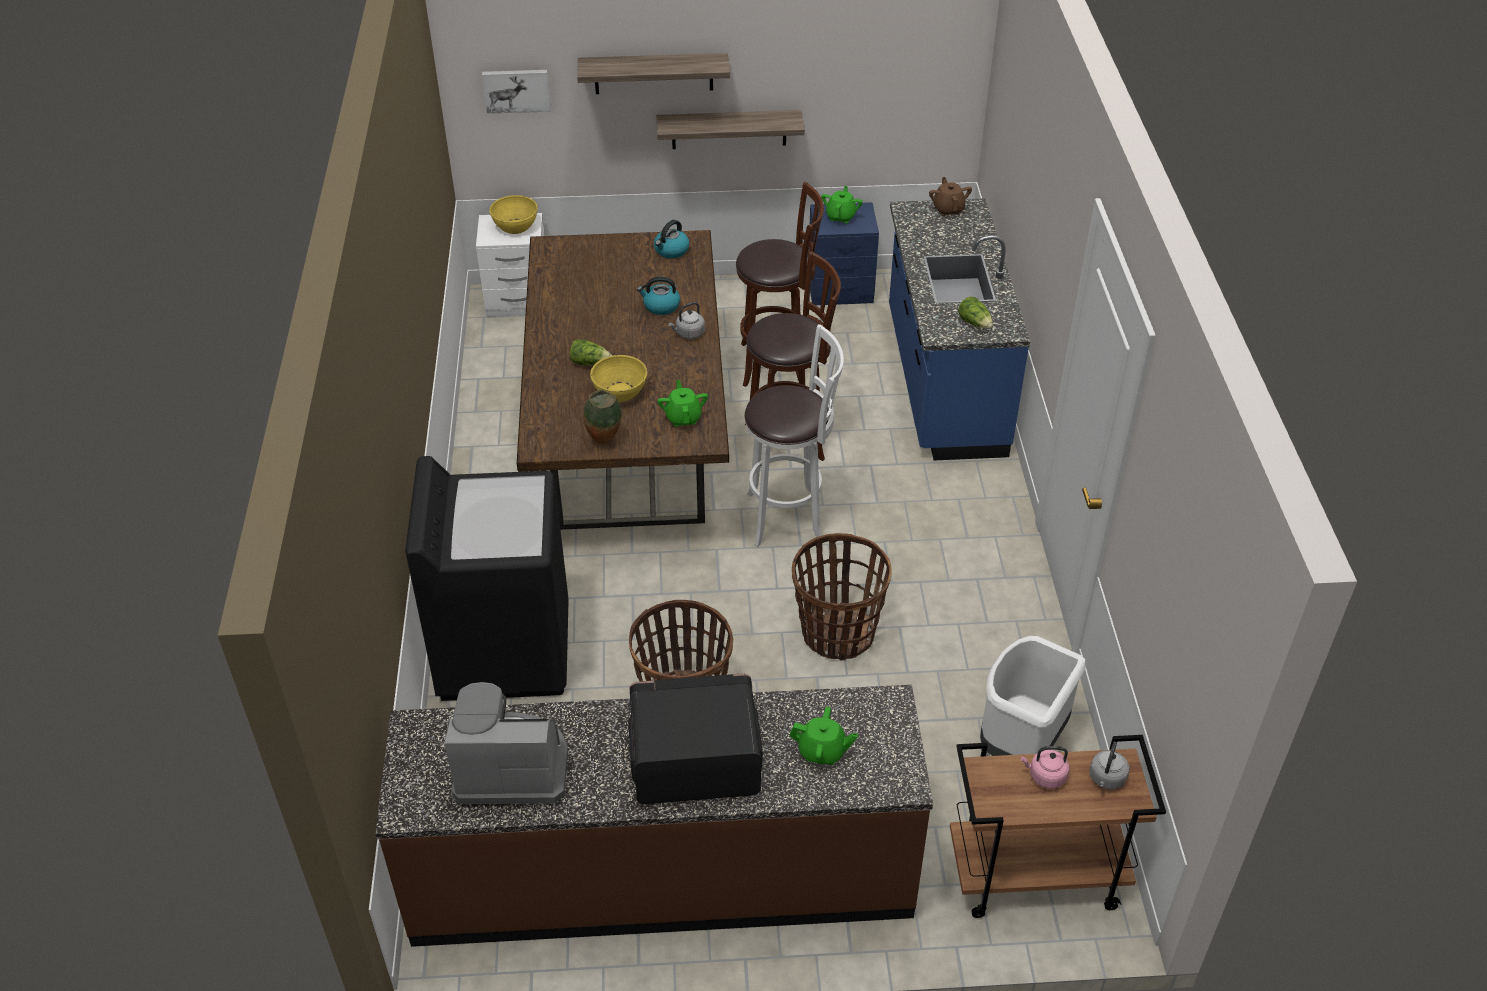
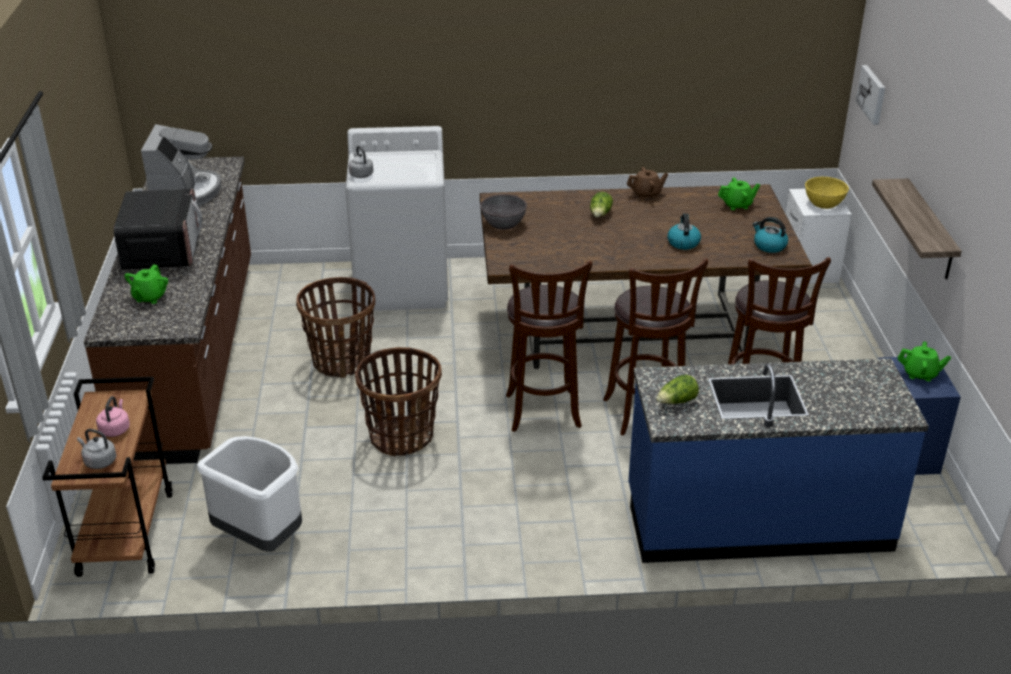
camera: 90 degrees right, 10 degrees down
black washing machine [405,456,569,701] -> white washing machine [345,126,448,311]
shelf [577,53,730,94] -> none
vase [583,390,622,444] -> grey bowl [480,194,527,230]
yellow bowl [590,355,647,402] -> none
green teapot [657,380,708,427] -> green teapot moved to [718,177,760,210]
grey kettle [668,302,705,339] -> grey kettle moved to [349,146,373,178]
white stool [745,324,844,547] -> brown stool [506,260,592,432]
brown teapot [929,177,972,216] -> brown teapot moved to [627,167,668,199]

